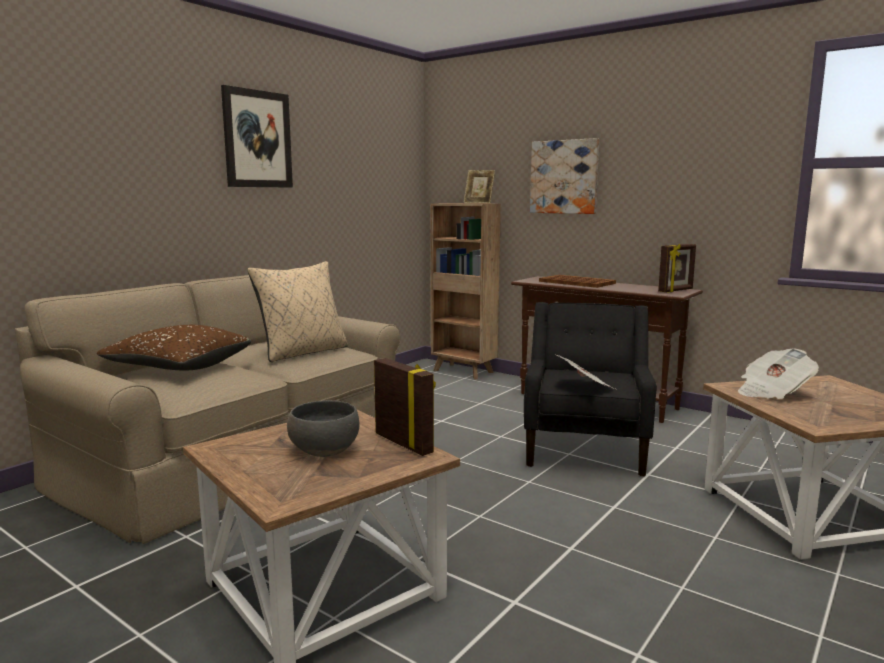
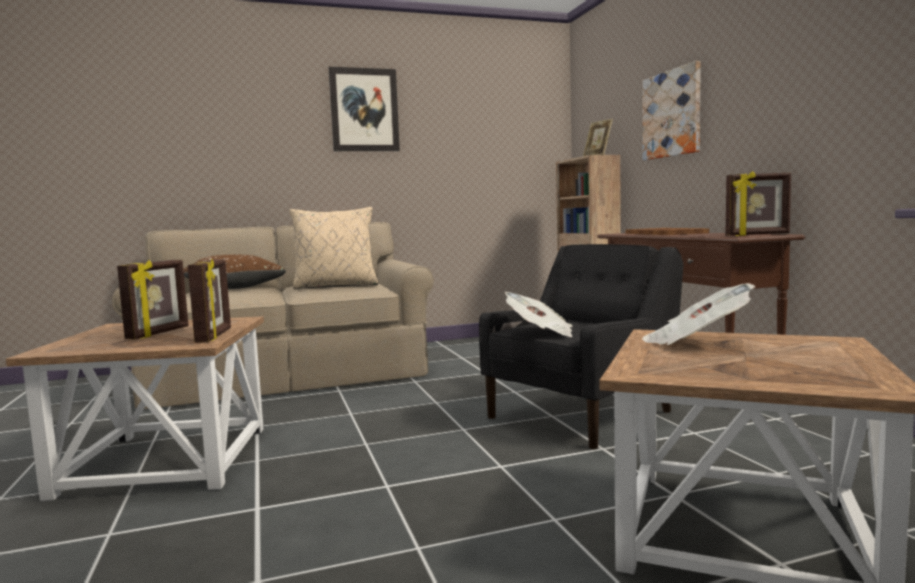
camera: 35 degrees right, 5 degrees down
grey bowl [287,400,360,457] -> picture frame [117,260,189,339]

